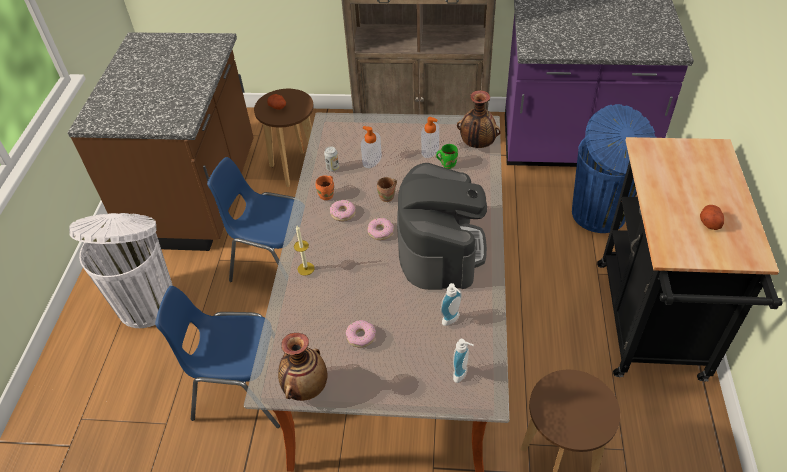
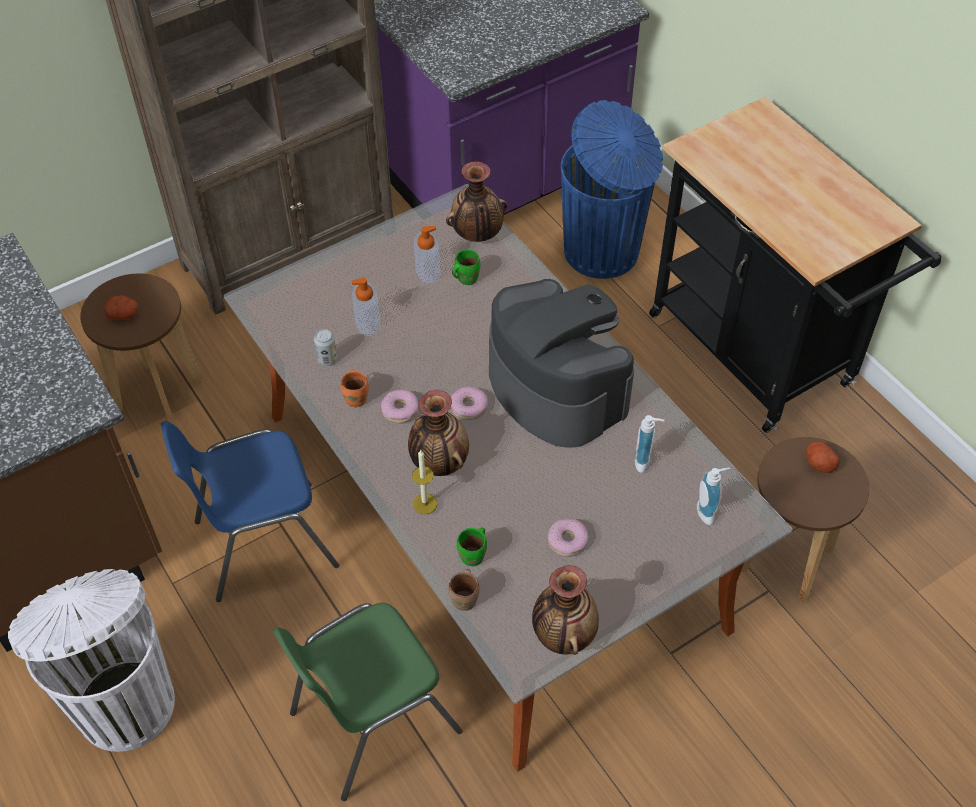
camera: 40 degrees left, 5 degrees up
blue chair [155,286,280,428] -> green chair [273,603,462,801]
brown mug [377,177,397,202] -> brown mug moved to [448,569,479,611]
potato [700,205,724,230] -> potato moved to [806,441,840,473]
none -> vase [408,390,469,476]
none -> green mug [456,527,487,566]

